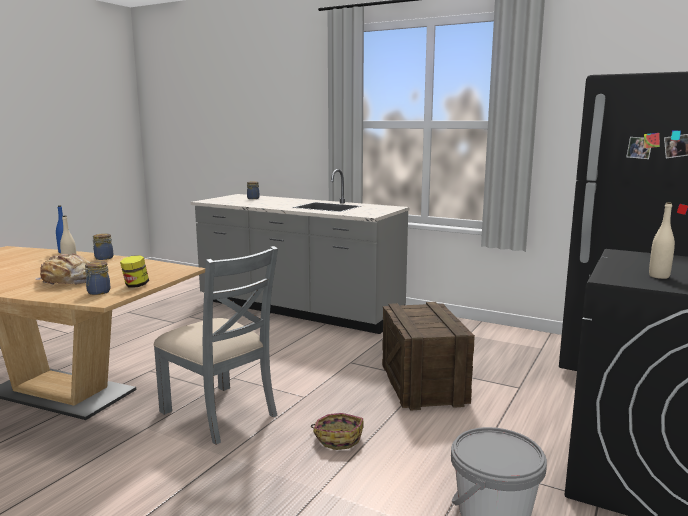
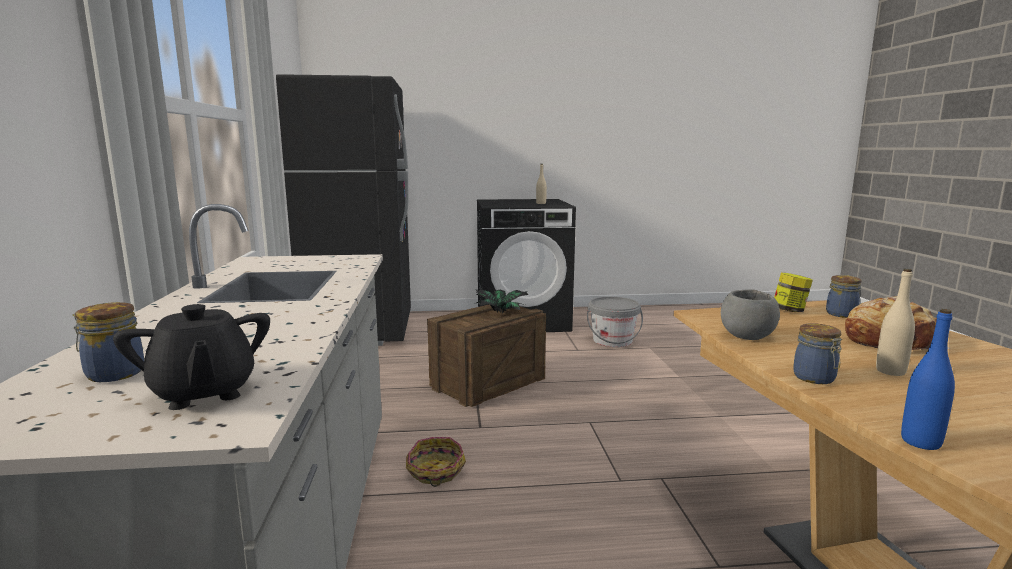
camera: 125 degrees left, 0 degrees up
grey chair [153,246,278,445] -> none
basket [311,413,364,450] -> basket moved to [406,437,466,487]
none -> black teapot [113,304,270,410]
none -> potted plant [476,289,528,314]
none -> grey bowl [721,289,780,340]

